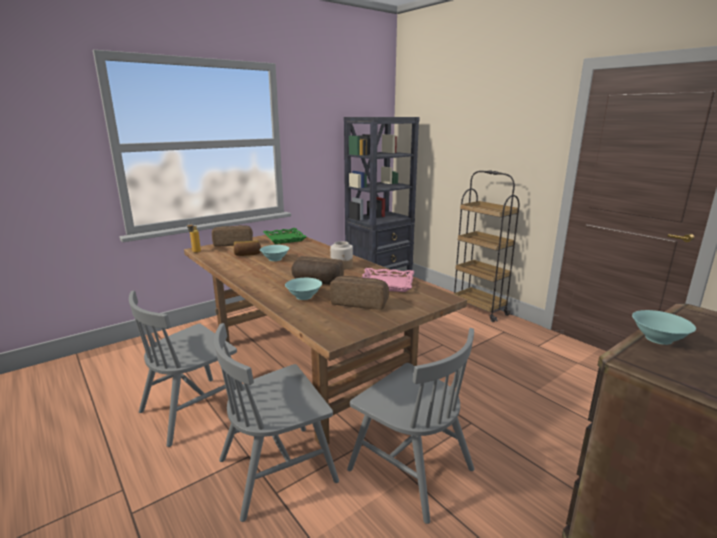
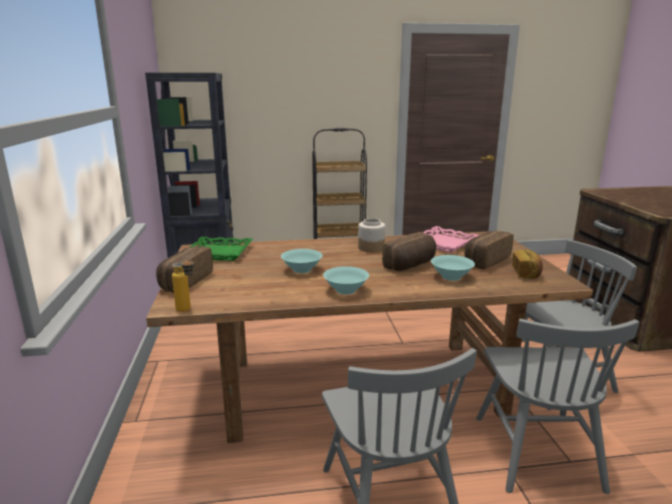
camera: 60 degrees left, 0 degrees up
bread [234,240,261,256] -> bread moved to [512,250,543,279]
turquoise bowl [632,310,696,345] -> turquoise bowl moved to [323,266,369,295]

